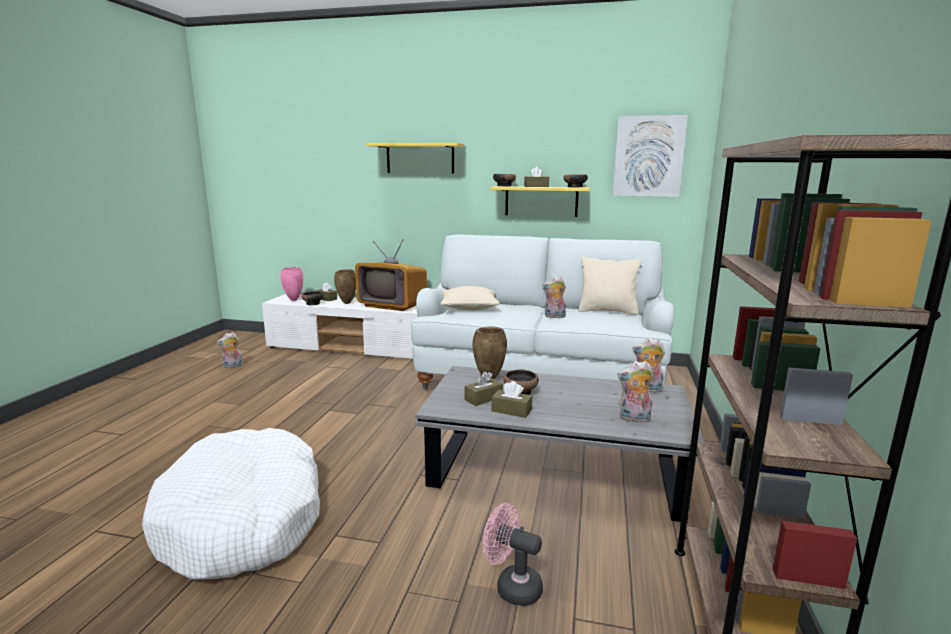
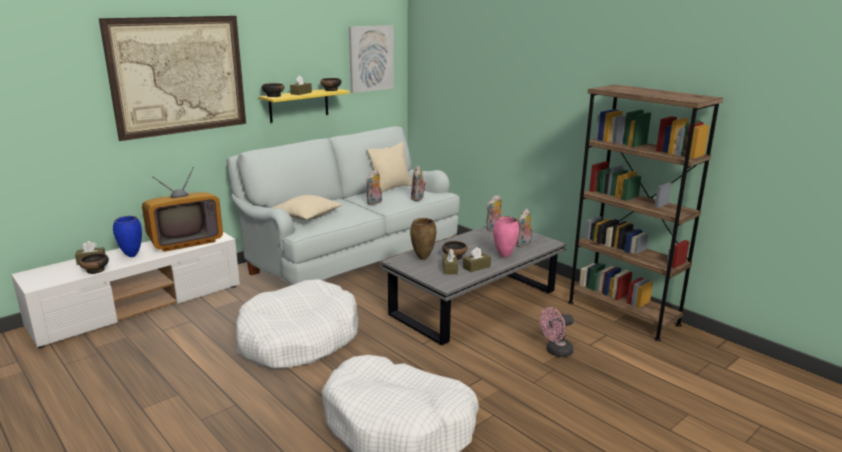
camera: 55 degrees left, 5 degrees up
plush toy [217,332,244,368] -> plush toy moved to [411,165,426,201]
pink vase [281,267,303,301] -> pink vase moved to [493,216,519,258]
brown vase [334,269,356,304] -> blue vase [113,216,142,257]
yellow shelf [366,143,464,173] -> picture [99,16,246,141]
none -> white dog bed [236,279,358,369]

